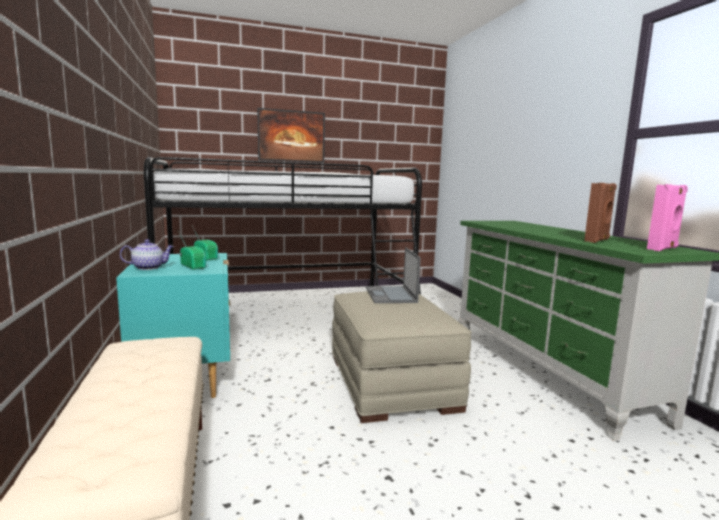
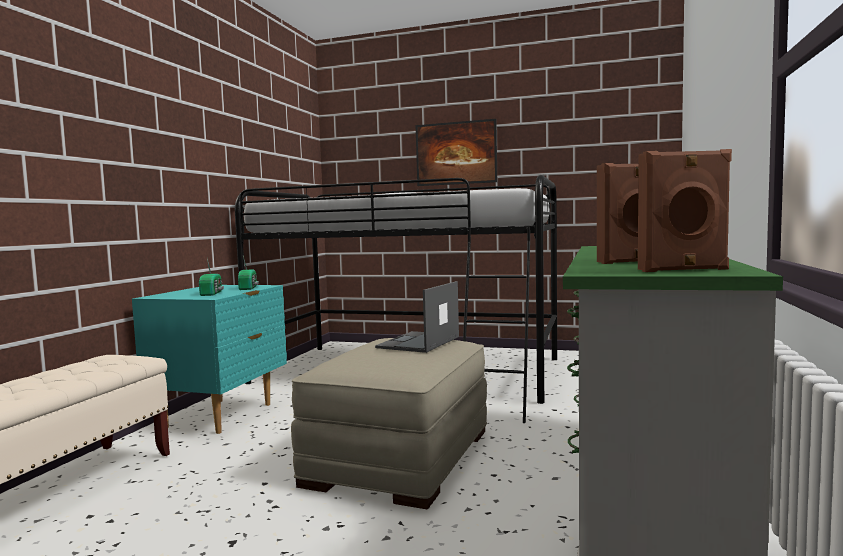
camera: 35 degrees right, 5 degrees down
teapot [120,239,174,270] -> none
pink speaker [647,184,688,251] -> brown speaker [638,149,732,272]

